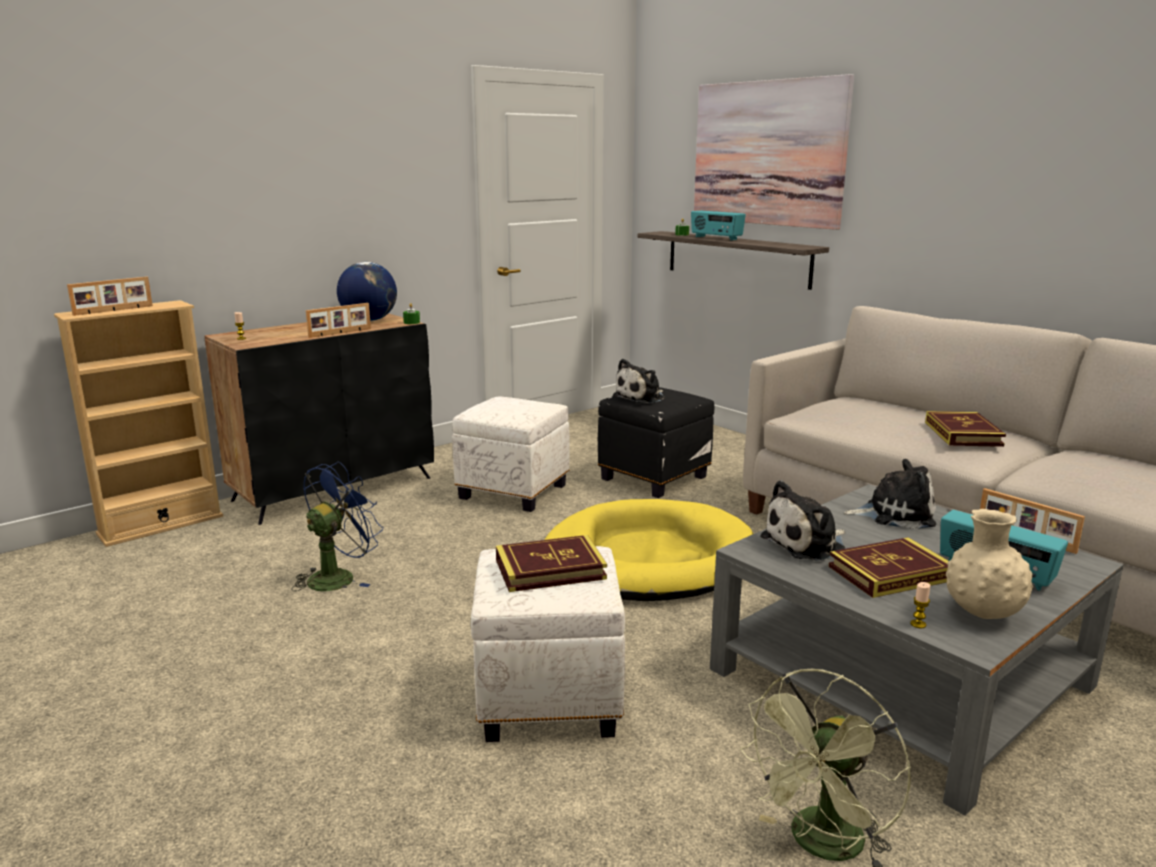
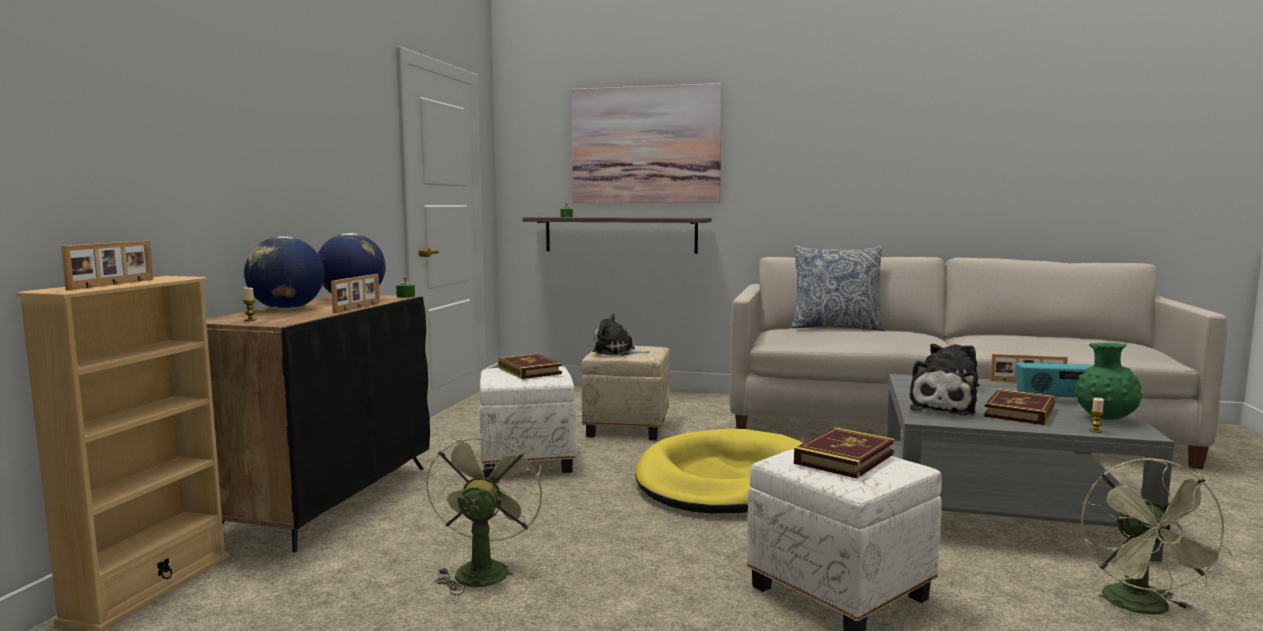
camera: 35 degrees left, 10 degrees down
blue fan [291,462,383,591] -> green fan [426,429,543,595]
black ottoman [598,387,714,498] -> beige ottoman [581,346,670,440]
plush toy [613,359,665,404] -> plush toy turned 90 degrees clockwise [592,314,650,356]
radio [691,211,746,241] -> none
book [925,411,1006,447] -> book moved to [498,354,562,379]
beige vase [946,509,1033,619] -> green vase [1075,343,1143,420]
none -> globe [244,236,324,310]
none -> pillow [792,246,884,331]

